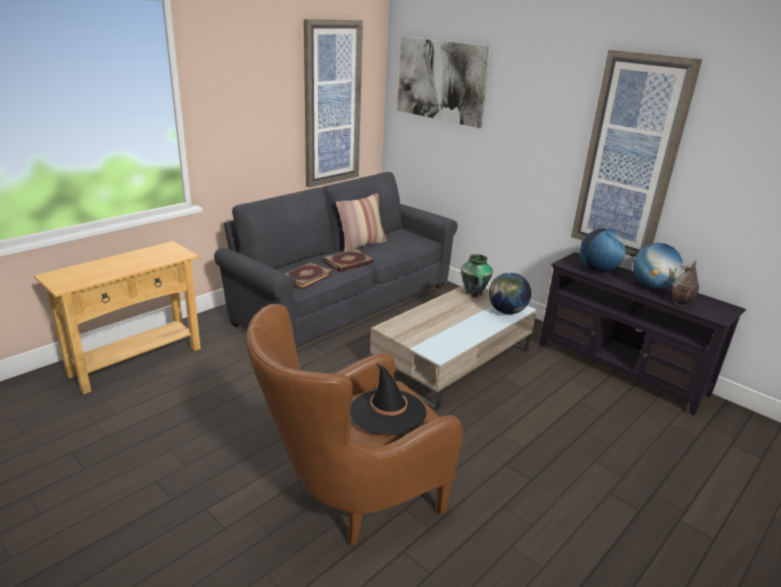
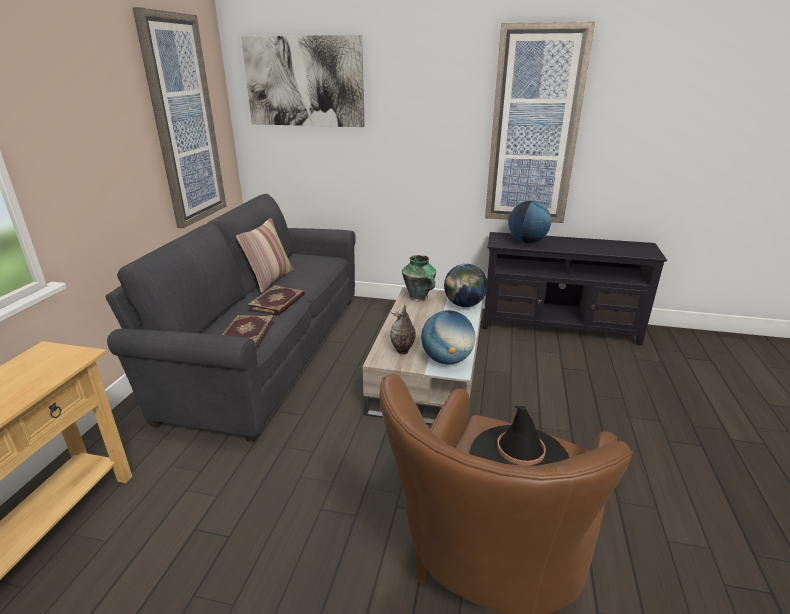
camera: 30 degrees left, 0 degrees up
globe [633,243,683,288] -> globe moved to [421,310,475,364]
vase [672,260,699,307] -> vase moved to [390,304,416,355]

